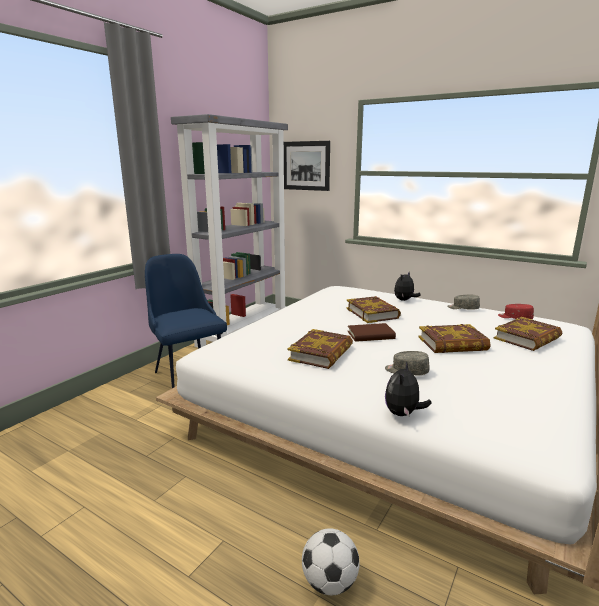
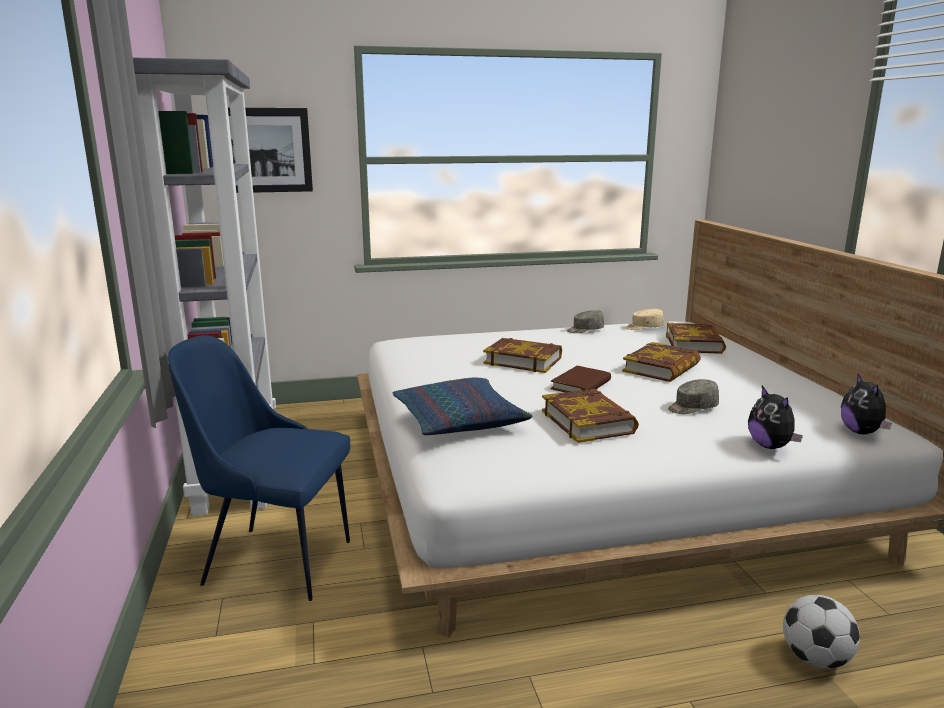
camera: 45 degrees left, 0 degrees up
plush toy [394,272,421,301] -> plush toy moved to [841,374,892,434]
red cap [498,304,534,319] -> beige cap [625,309,664,330]
none -> blue pillow [393,378,532,435]

